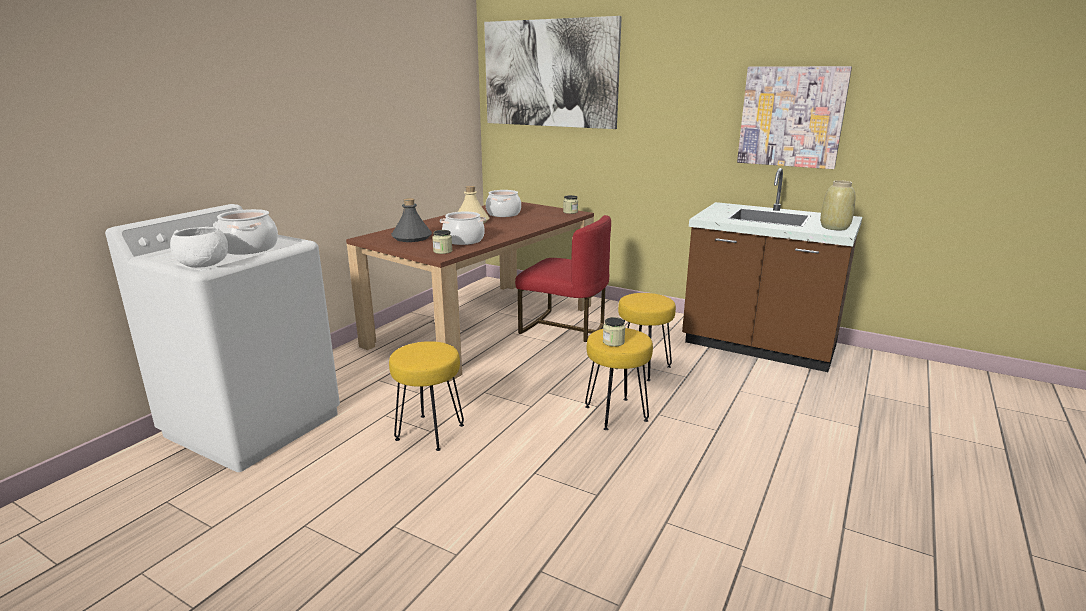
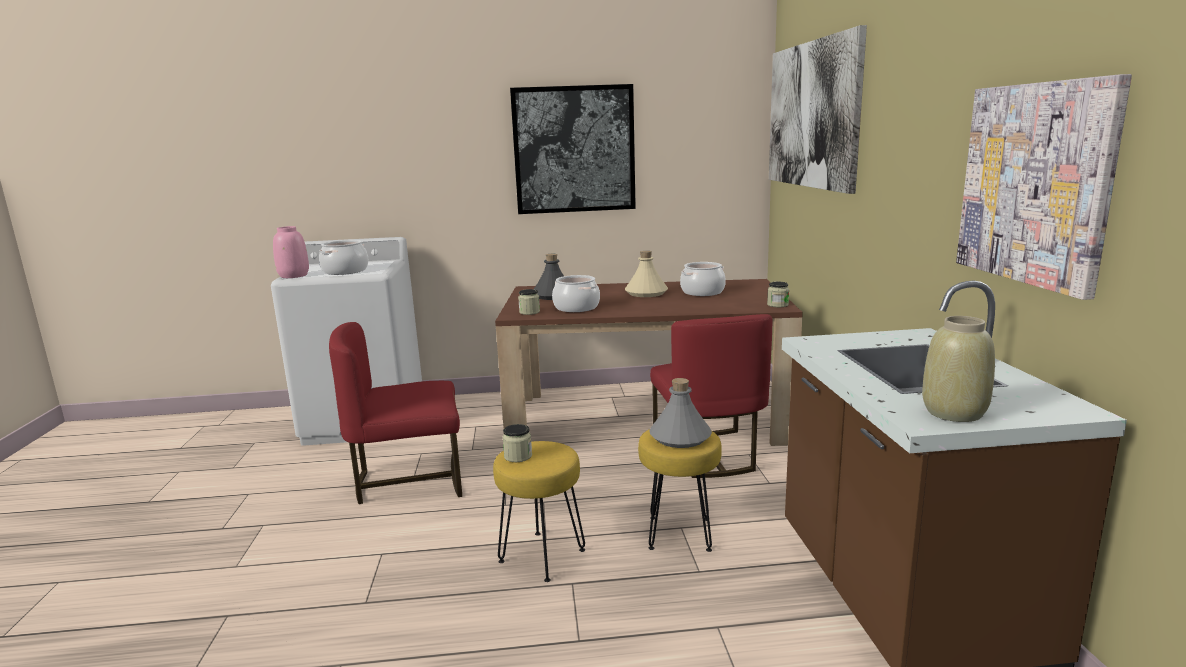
camera: 55 degrees right, 5 degrees down
white bowl [170,227,228,268] -> pink vase [273,226,309,278]
yellow stool [389,341,464,451] -> red chair [329,322,462,504]
none -> picture [510,84,636,214]
none -> grey bottle [649,378,712,448]

